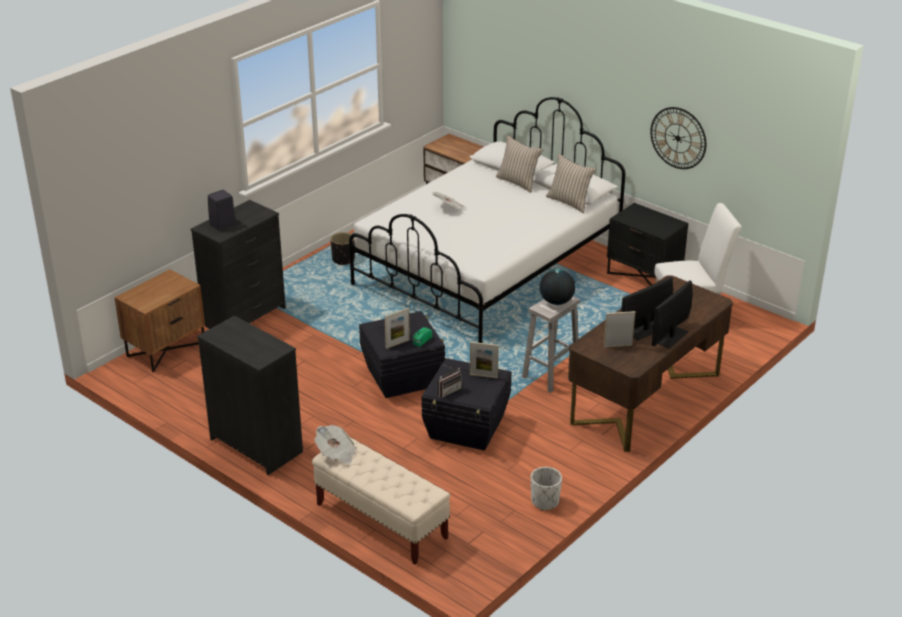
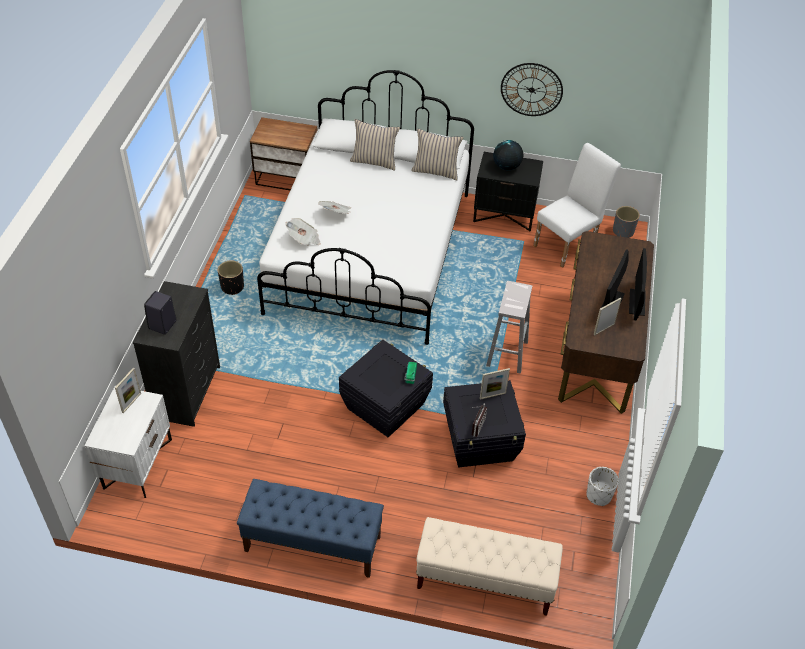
camera: 30 degrees left, 15 degrees up
brown nightstand [114,269,205,372] -> white nightstand [84,386,172,498]
black dresser [197,315,303,475] -> blue bench [237,479,384,578]
newspaper [314,425,357,465] -> newspaper moved to [285,218,320,246]
picture frame [385,308,410,349] -> picture frame moved to [115,368,141,413]
globe [540,269,575,305] -> globe moved to [493,140,523,170]
none -> grey planter [613,206,640,238]

